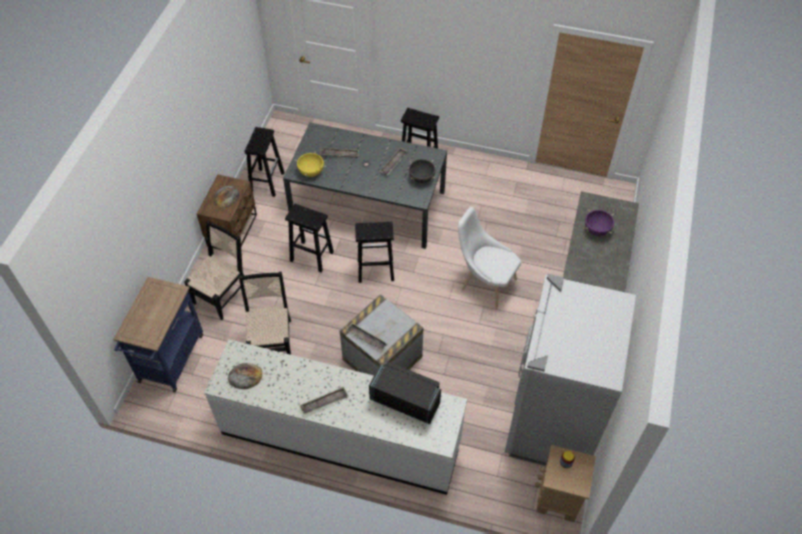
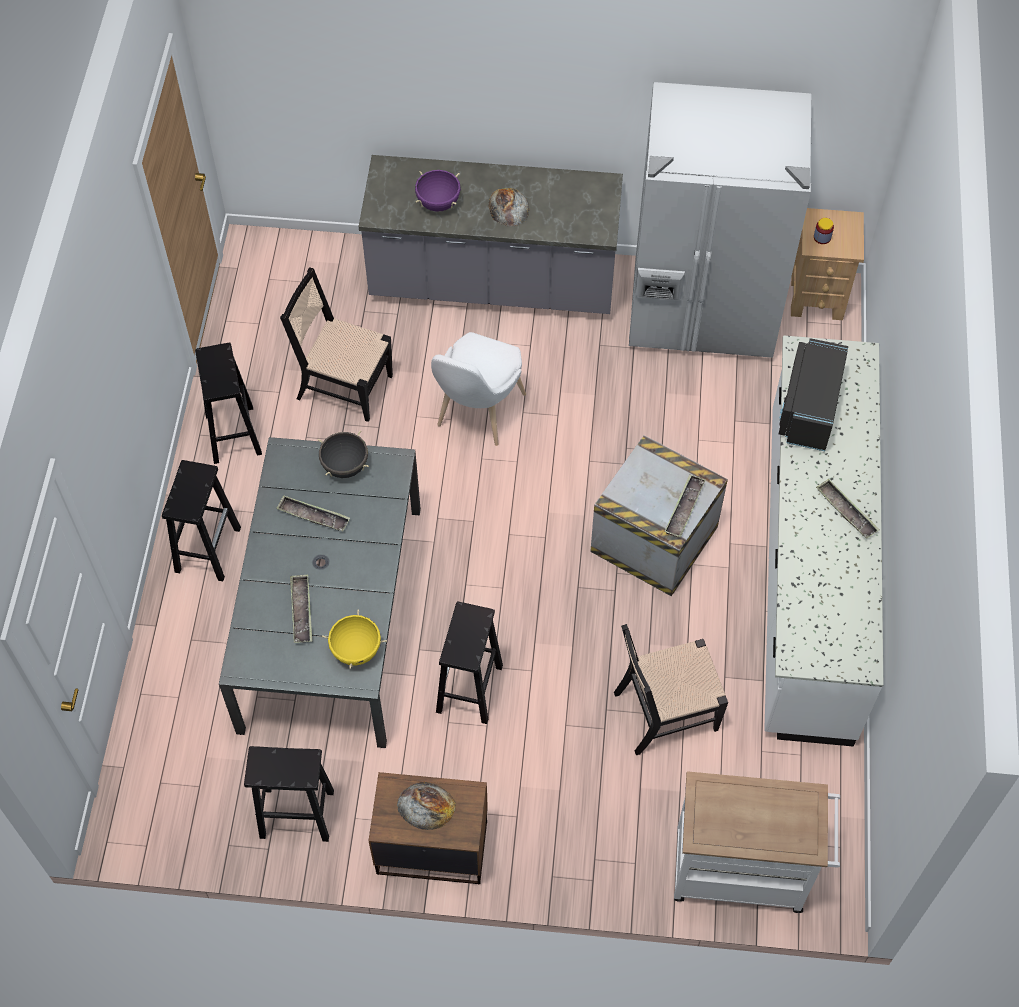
camera: 100 degrees left, 5 degrees up
blue cart [113,277,203,393] -> white cart [674,771,840,913]
chair [184,220,244,320] -> chair moved to [280,267,393,422]
bread [228,363,262,389] -> bread moved to [488,188,529,227]
black stool [355,222,394,283] -> black stool moved to [195,343,262,464]

